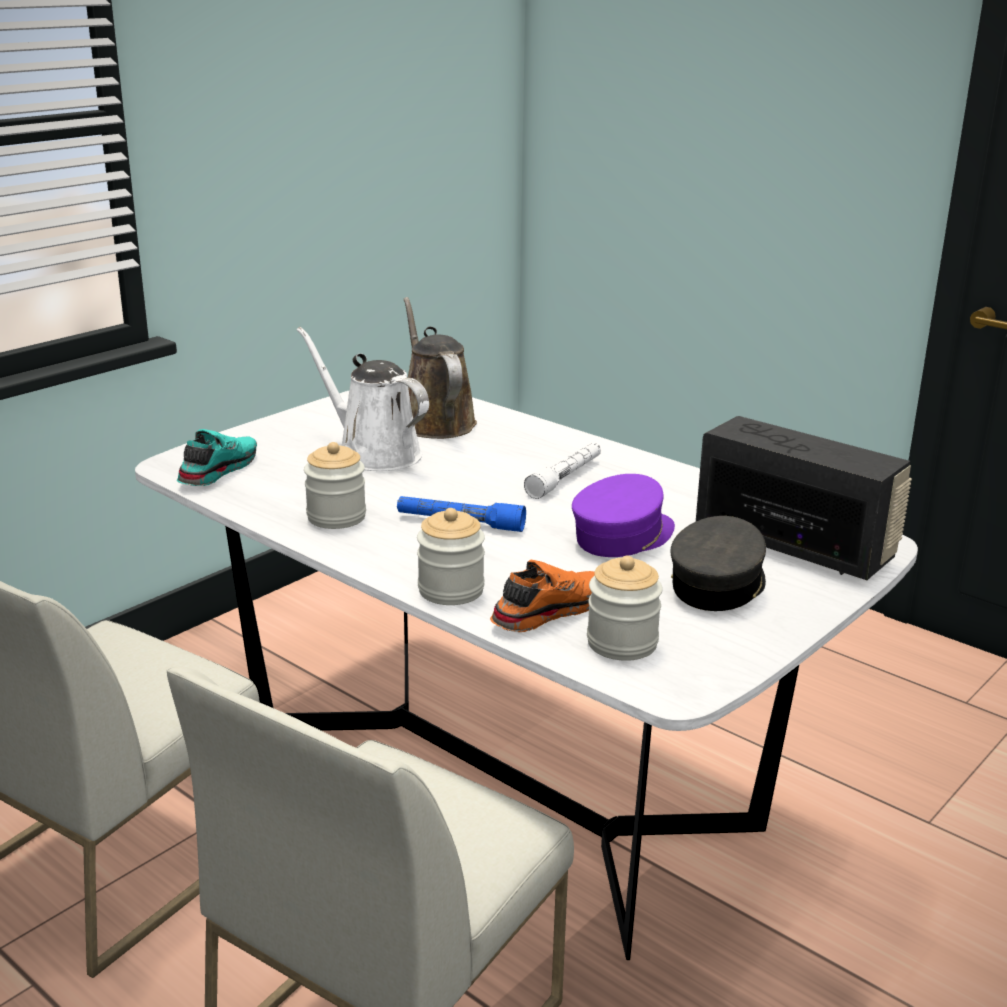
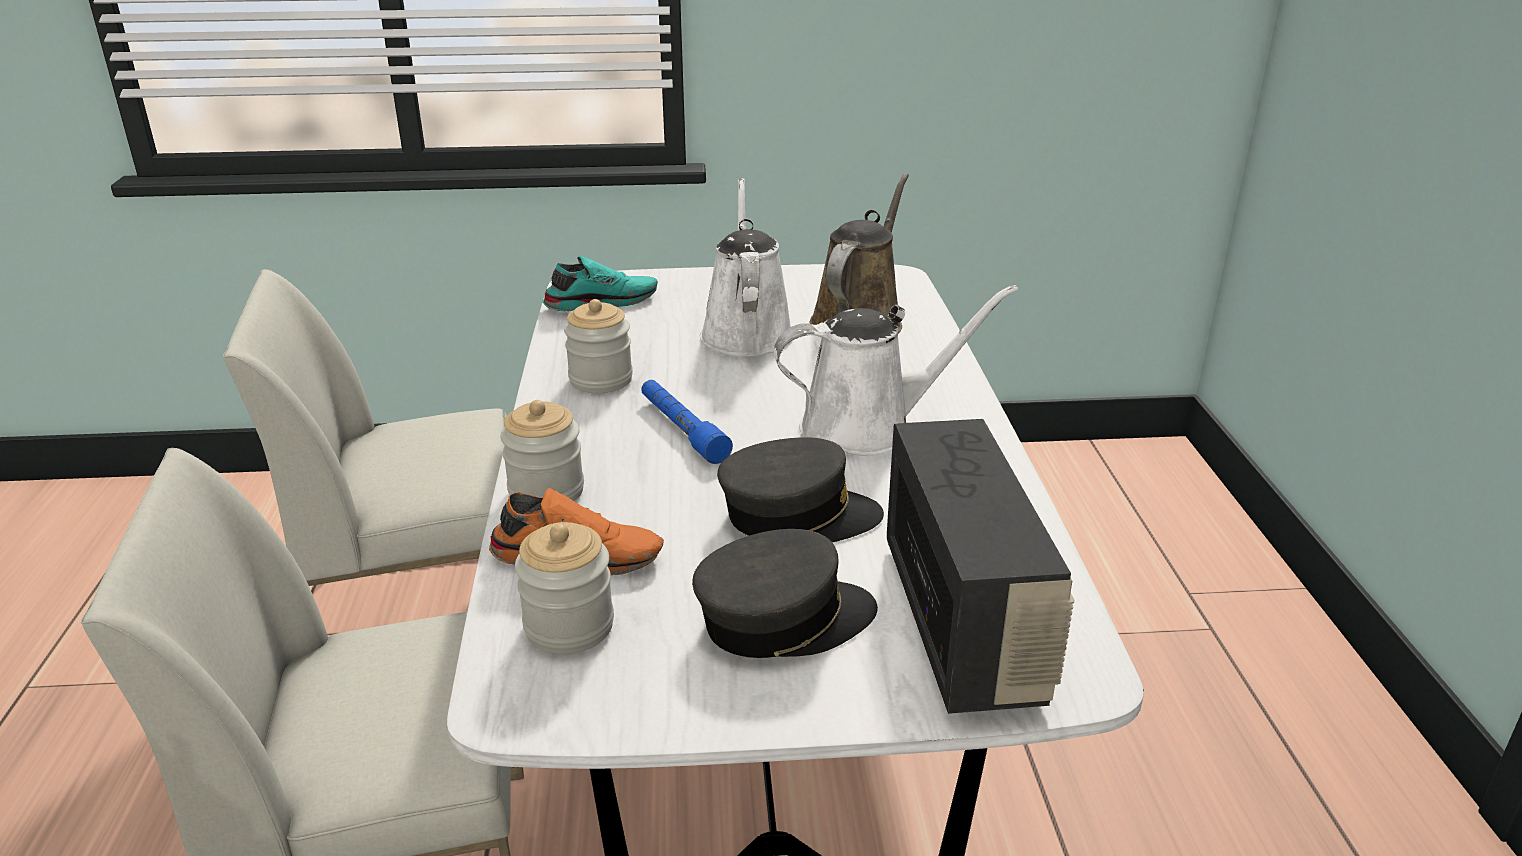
camera: 45 degrees right, 5 degrees up
white flashlight [524,442,601,499] -> white watering can [774,285,1018,456]
purple cap [572,474,675,557] -> grey cap [717,437,884,542]

